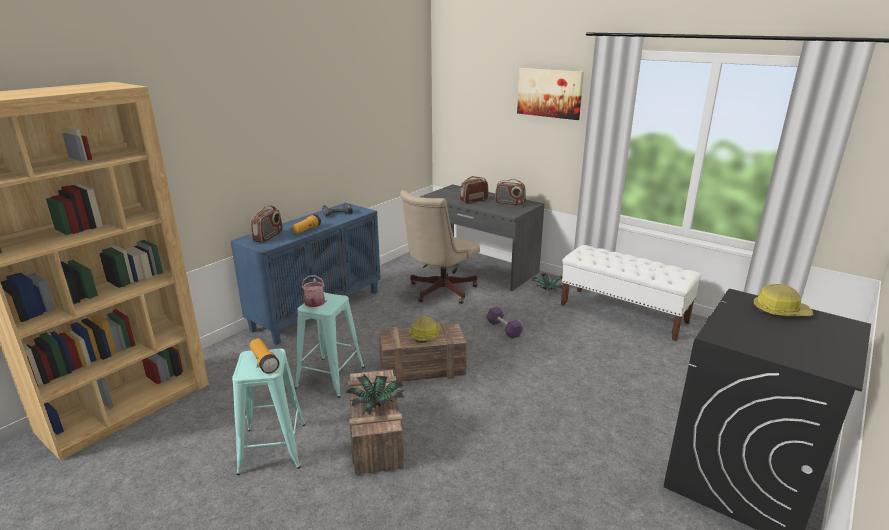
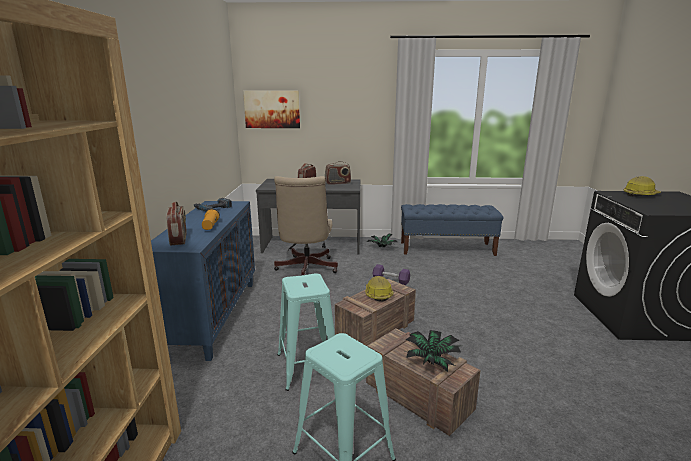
camera: 35 degrees left, 5 degrees down
flashlight [250,339,279,374] -> none
watering can [302,275,325,307] -> none
picture [517,68,584,120] -> picture moved to [243,91,300,128]
white bench [561,245,702,341] -> blue bench [401,204,504,256]

